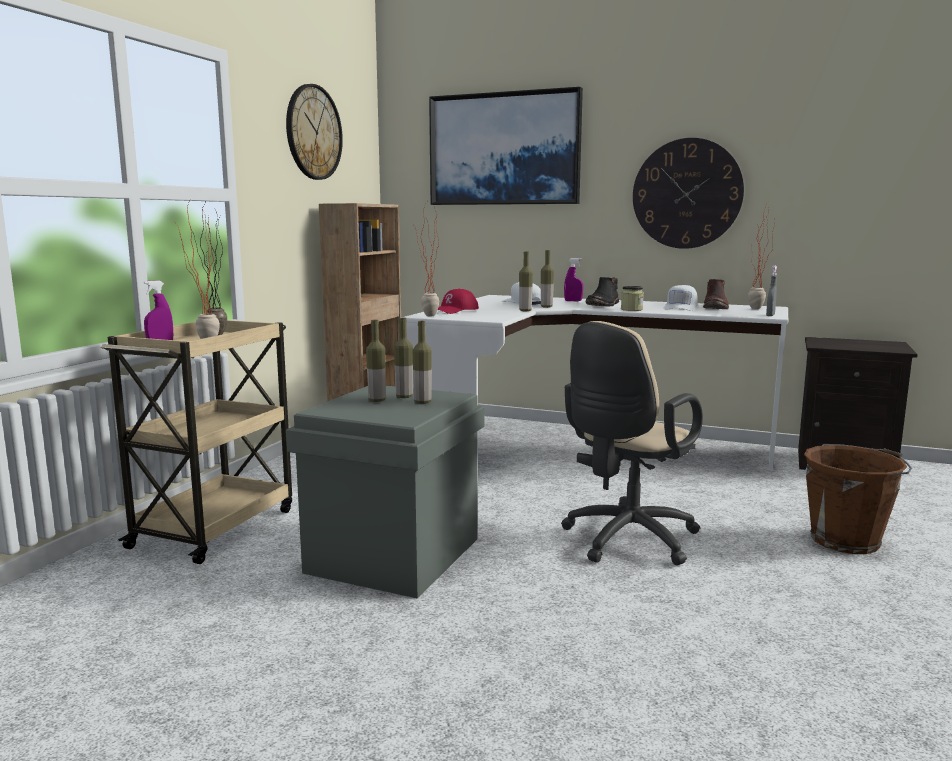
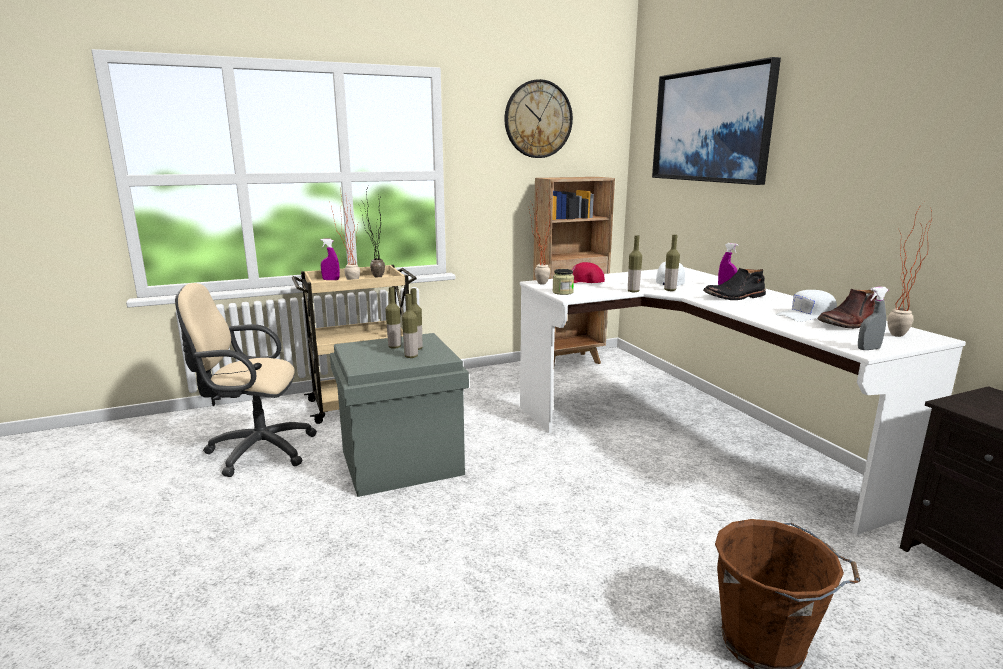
camera: 45 degrees right, 5 degrees up
beige office chair [561,321,703,565] -> beige office chair moved to [175,283,317,477]
jar [621,286,644,311] -> jar moved to [552,269,574,295]
wall clock [633,138,744,249] -> none

